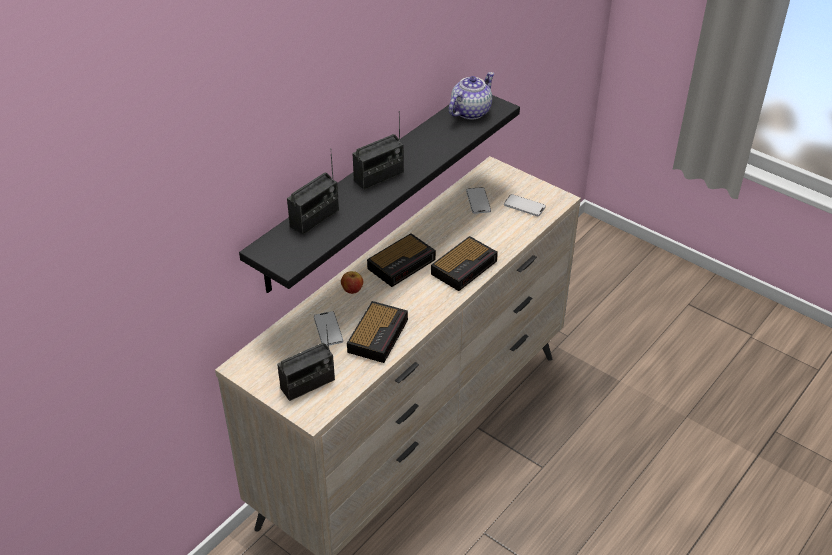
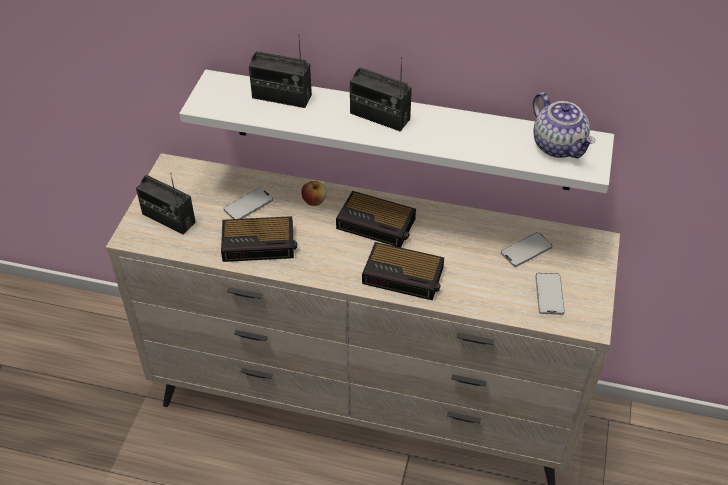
camera: 65 degrees right, 5 degrees up
black shelf [239,95,520,293] -> white shelf [179,70,614,193]
teapot [449,72,494,120] -> teapot turned 45 degrees clockwise [533,92,595,158]

